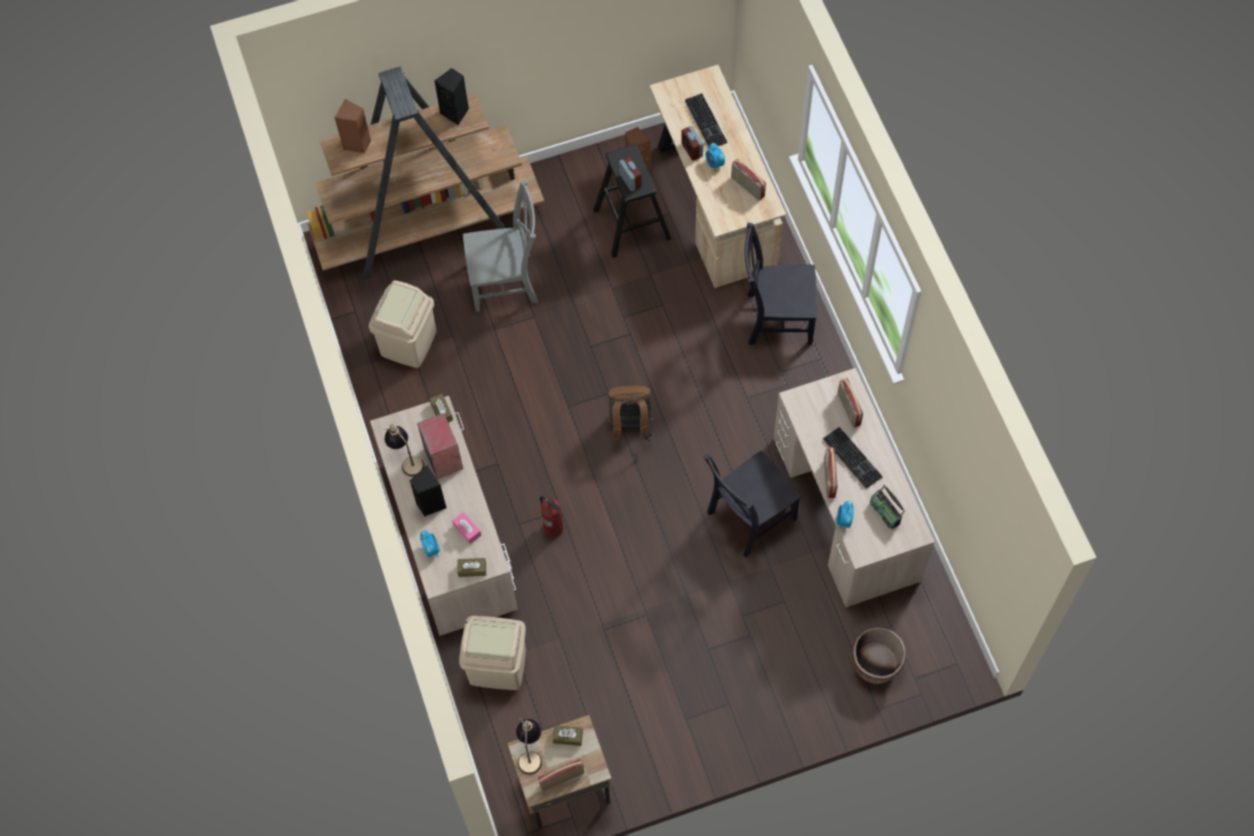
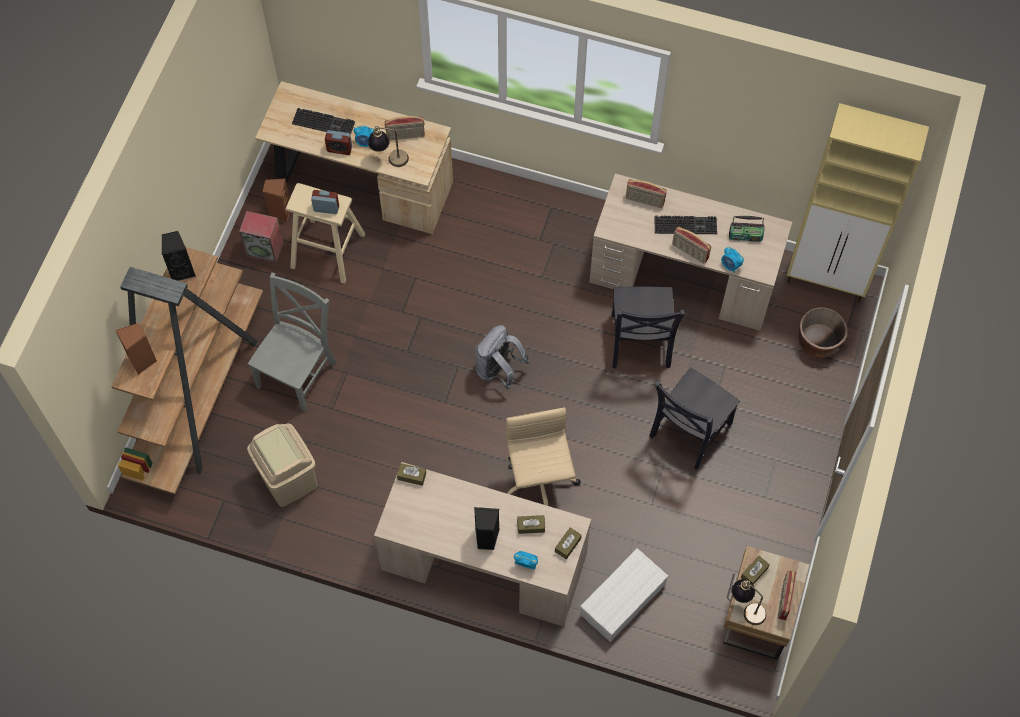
camera: 55 degrees left, 0 degrees up
table lamp [384,424,425,477] -> table lamp moved to [368,126,409,167]
speaker [417,413,463,479] -> speaker moved to [239,211,284,264]
pink tissue box [452,512,481,544] -> brown tissue box [517,515,545,534]
beige trash can [459,616,526,690] -> white storage box [580,548,668,642]
fire extinguisher [540,496,563,537] -> beige office chair [506,407,581,506]
black stool [593,144,671,258] -> beige stool [286,183,365,284]
brown backpack [606,385,655,443] -> grey backpack [476,325,530,389]
black chair [745,223,817,345] -> black chair moved to [649,367,740,470]
none -> beige cabinet [787,103,929,303]

